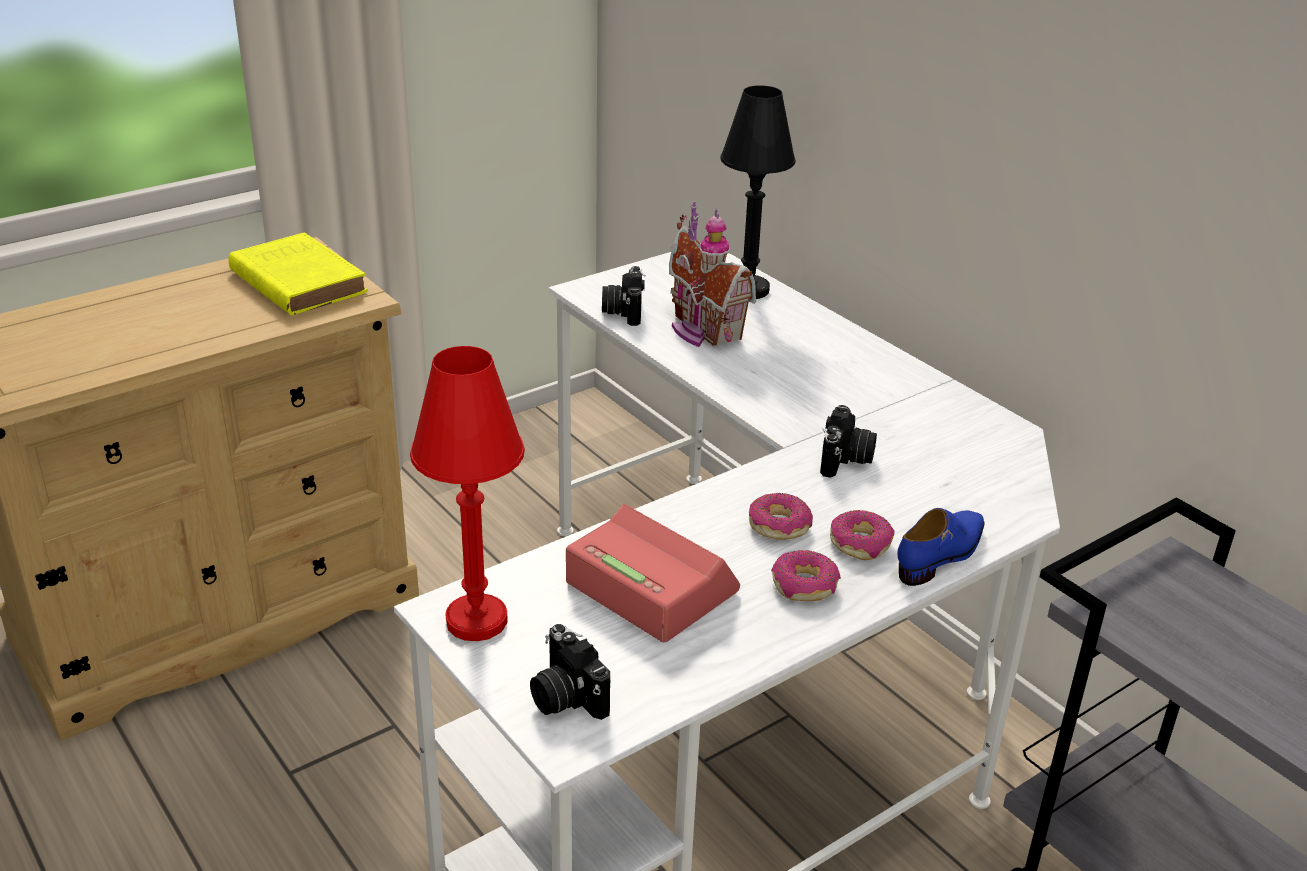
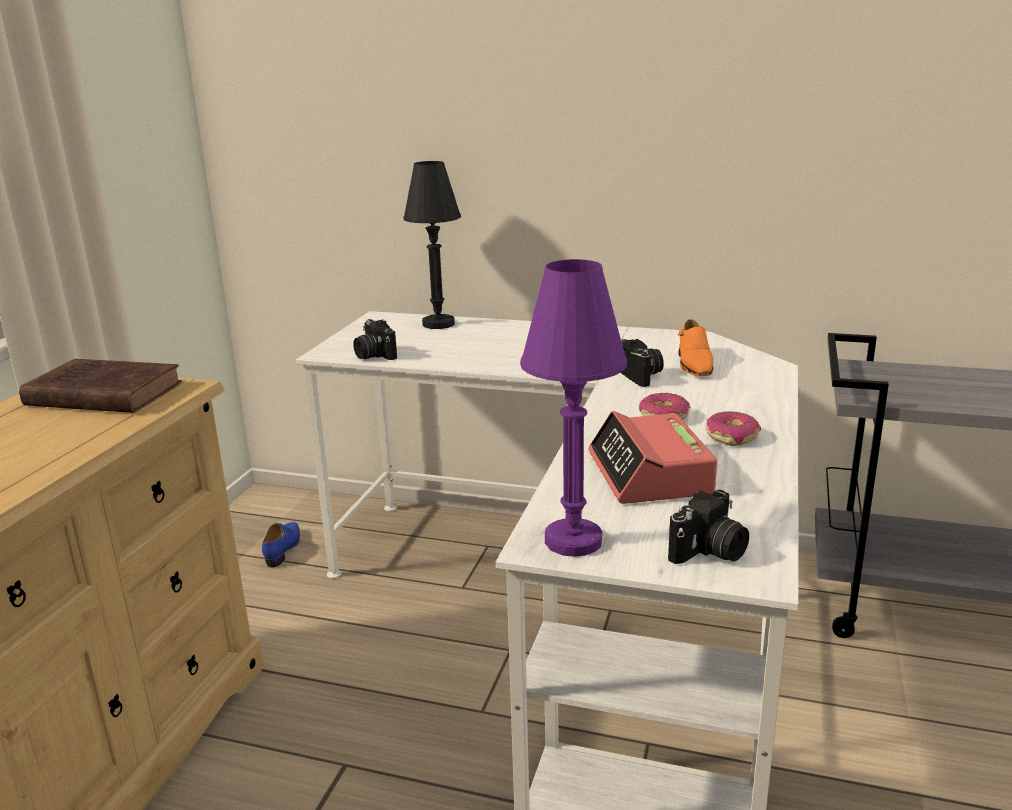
camera: 35 degrees left, 10 degrees down
yellow book [228,233,368,315] -> brown book [19,359,182,413]
red table lamp [410,346,525,641] -> purple table lamp [520,259,627,557]
camera [530,624,610,720] -> camera turned 60 degrees counterclockwise [668,490,749,564]
alarm clock [566,504,740,642] -> alarm clock turned 105 degrees counterclockwise [588,411,717,504]
toy house [669,202,756,347] -> none
donut [830,510,895,560] -> none
blue shoe [897,508,985,586] -> blue shoe moved to [262,522,300,567]
none -> orange shoe [678,319,713,376]

